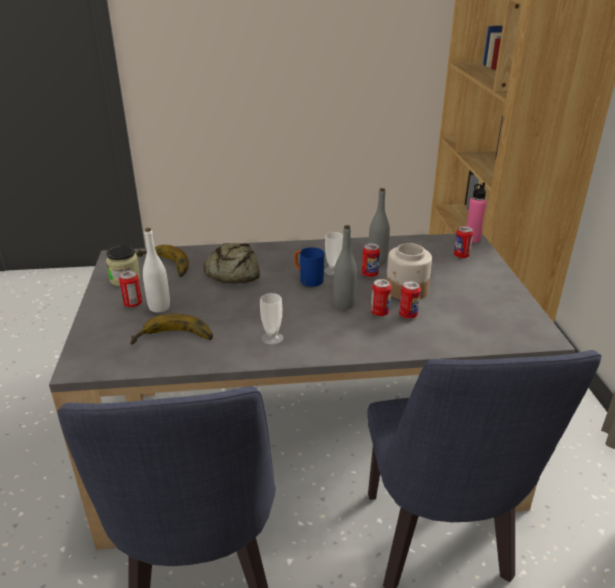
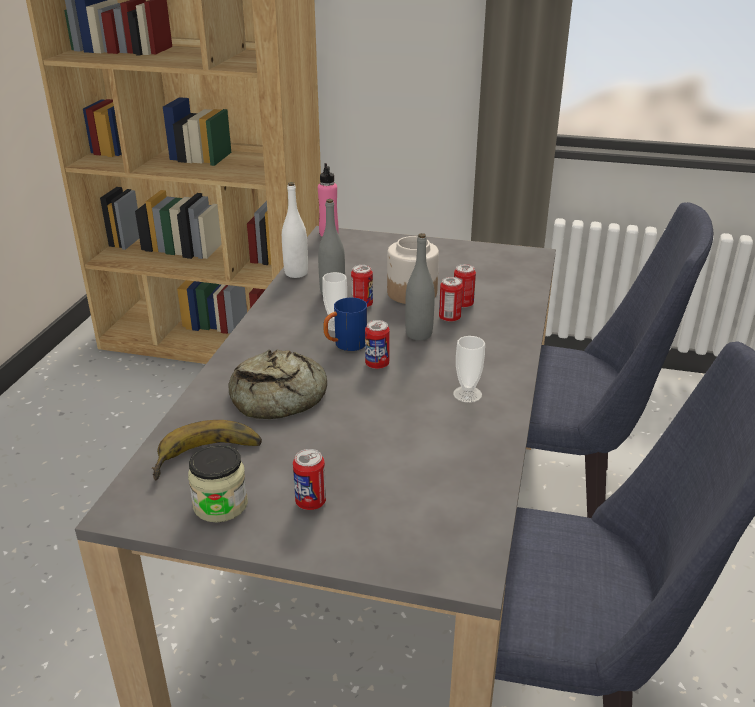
camera: 70 degrees left, 0 degrees up
banana [130,314,213,344] -> none
white bottle [143,228,170,312] -> white bottle moved to [282,182,308,278]
can [454,226,473,259] -> can moved to [365,320,390,369]

